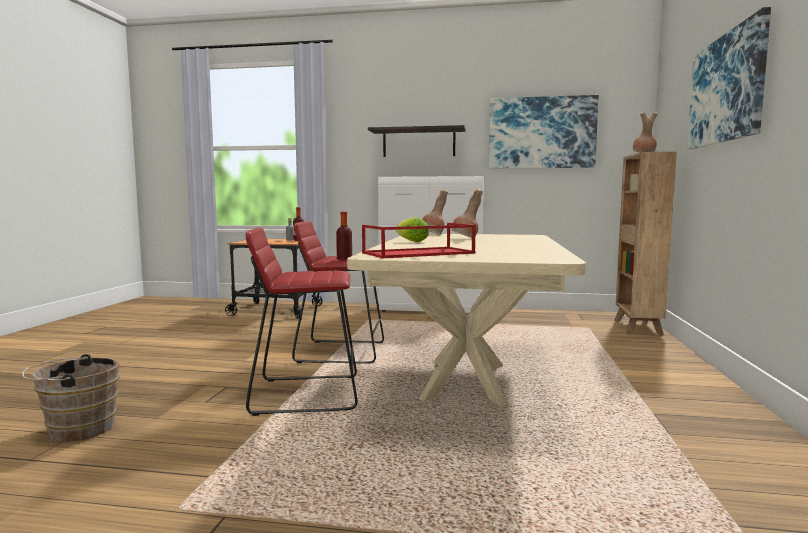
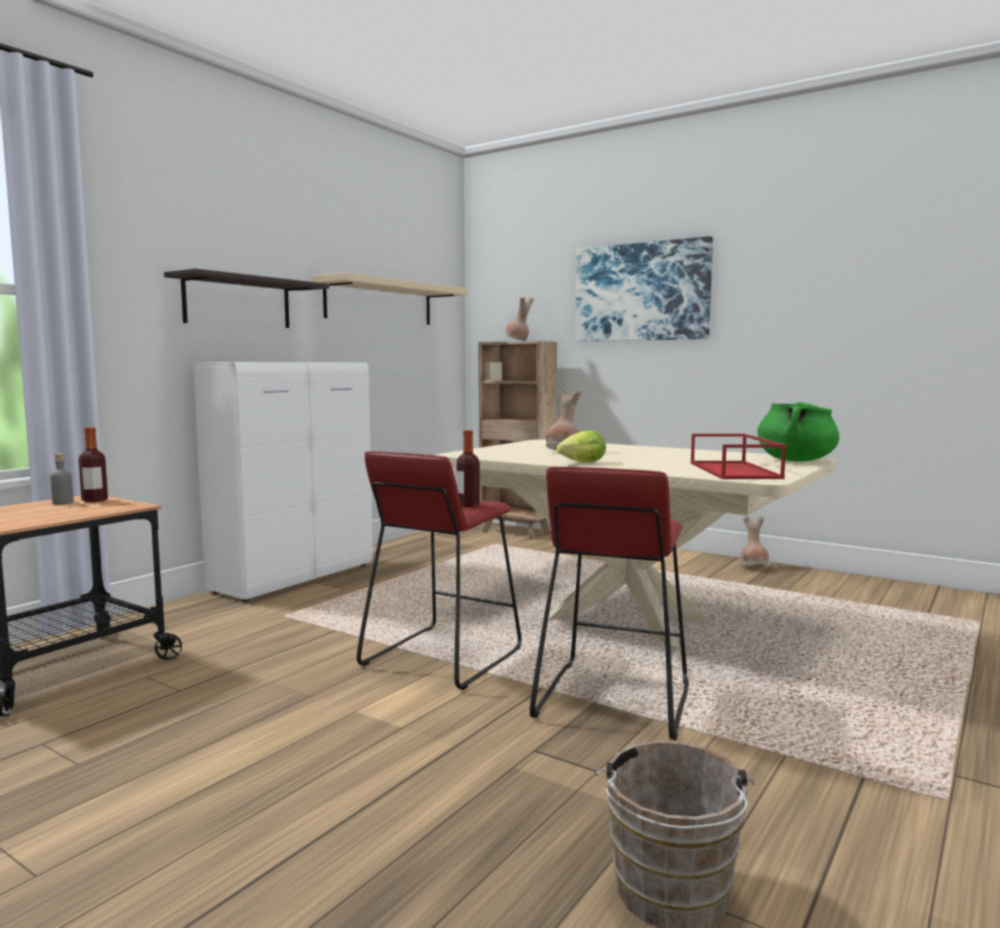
camera: 65 degrees left, 0 degrees up
brown vase [422,190,448,234] -> brown vase moved to [740,516,769,566]
picture [489,95,599,169] -> beige shelf [311,272,468,325]
none -> green cooking pot [758,402,839,462]

